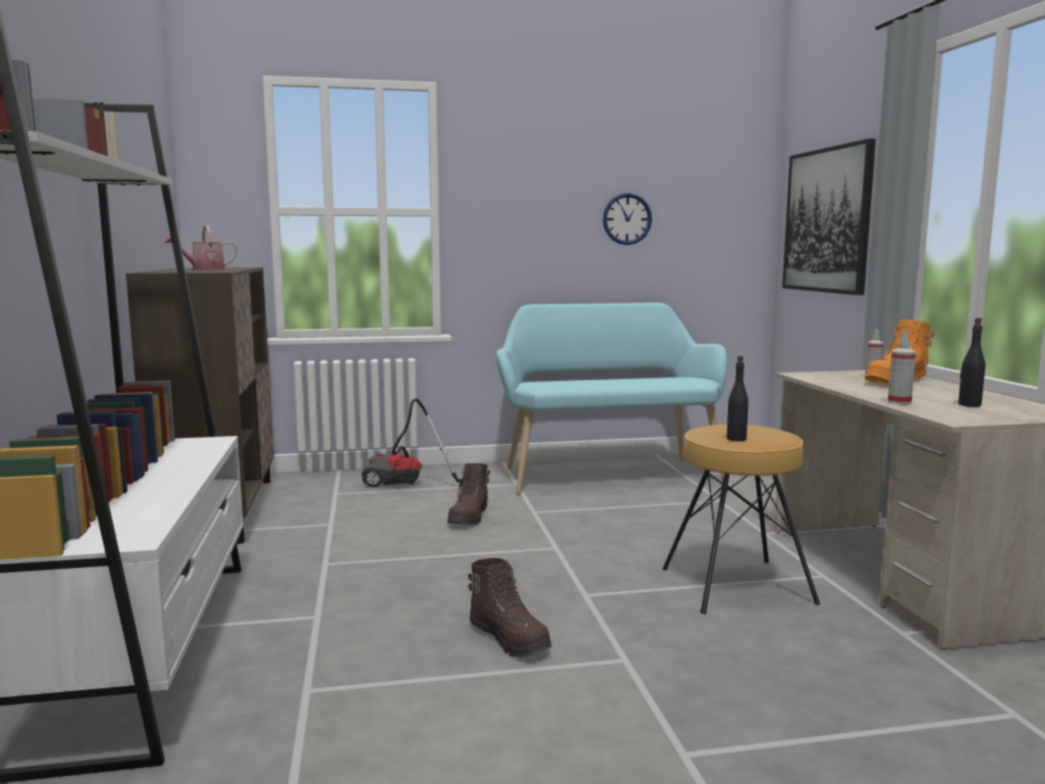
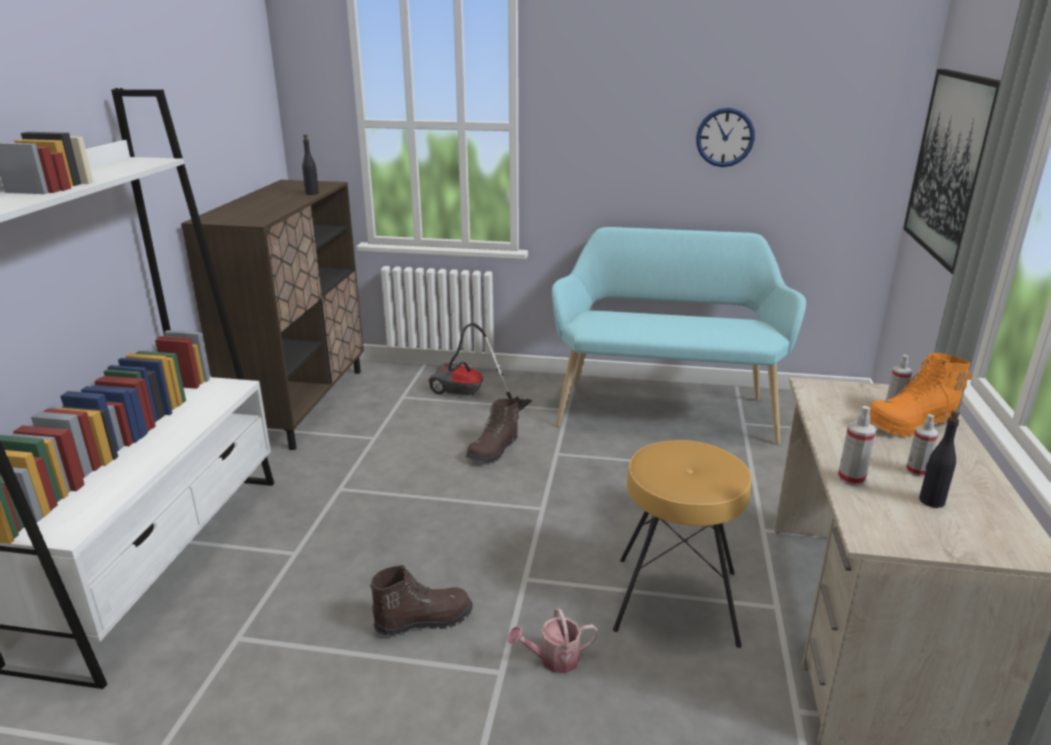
camera: 20 degrees right, 15 degrees up
watering can [164,225,237,270] -> watering can moved to [508,608,598,673]
brown boot [468,558,552,658] -> brown boot turned 90 degrees counterclockwise [370,565,473,636]
black bottle [727,356,748,441] -> black bottle moved to [302,134,319,195]
none -> spray bottle [906,414,938,477]

